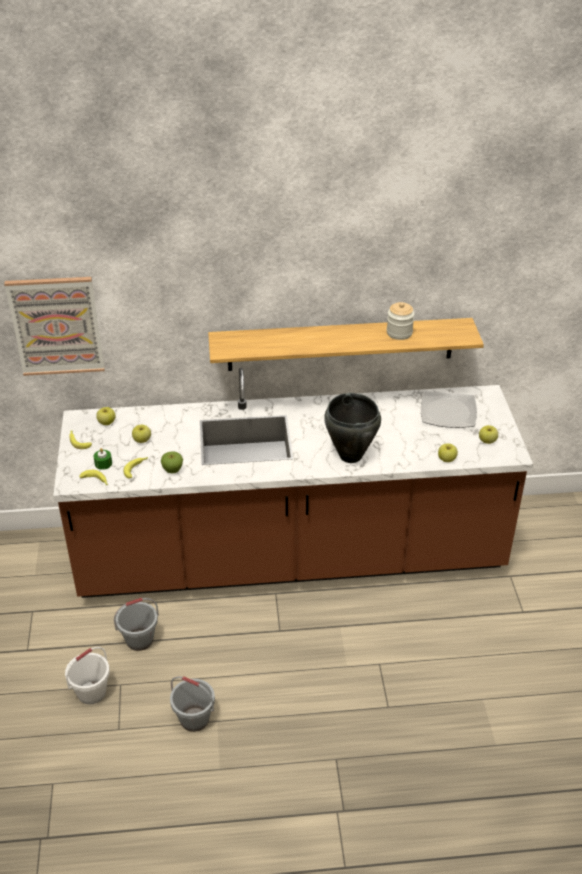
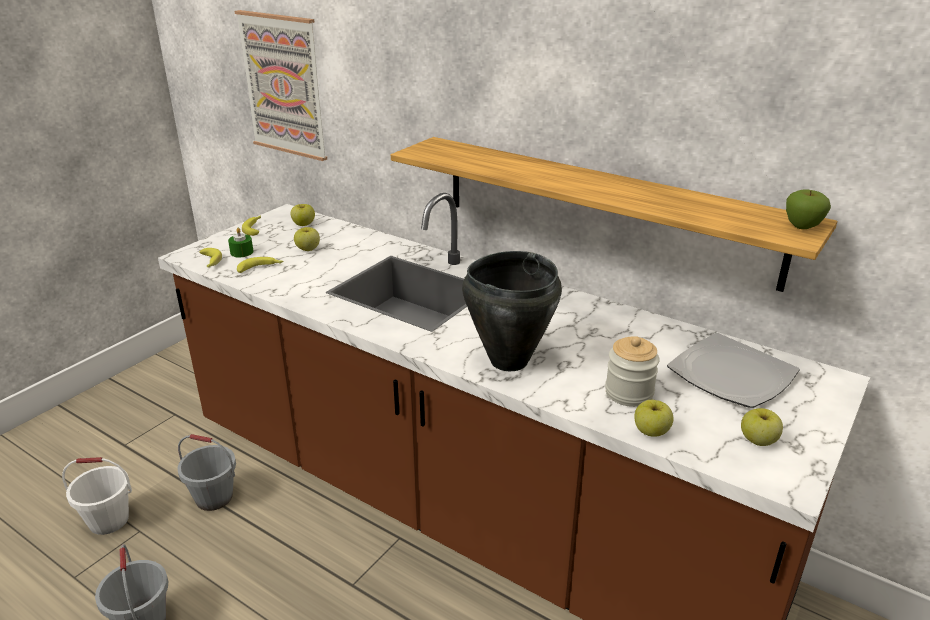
camera: 40 degrees right, 10 degrees down
apple [161,451,183,473] -> apple moved to [786,190,831,229]
jar [387,302,415,340] -> jar moved to [605,336,660,407]

